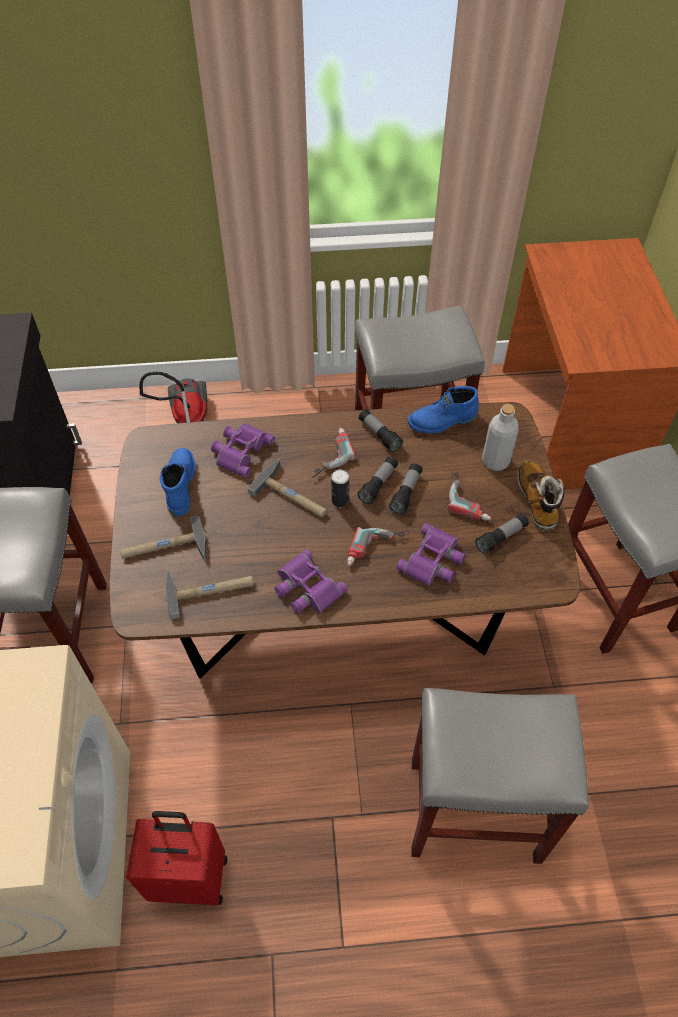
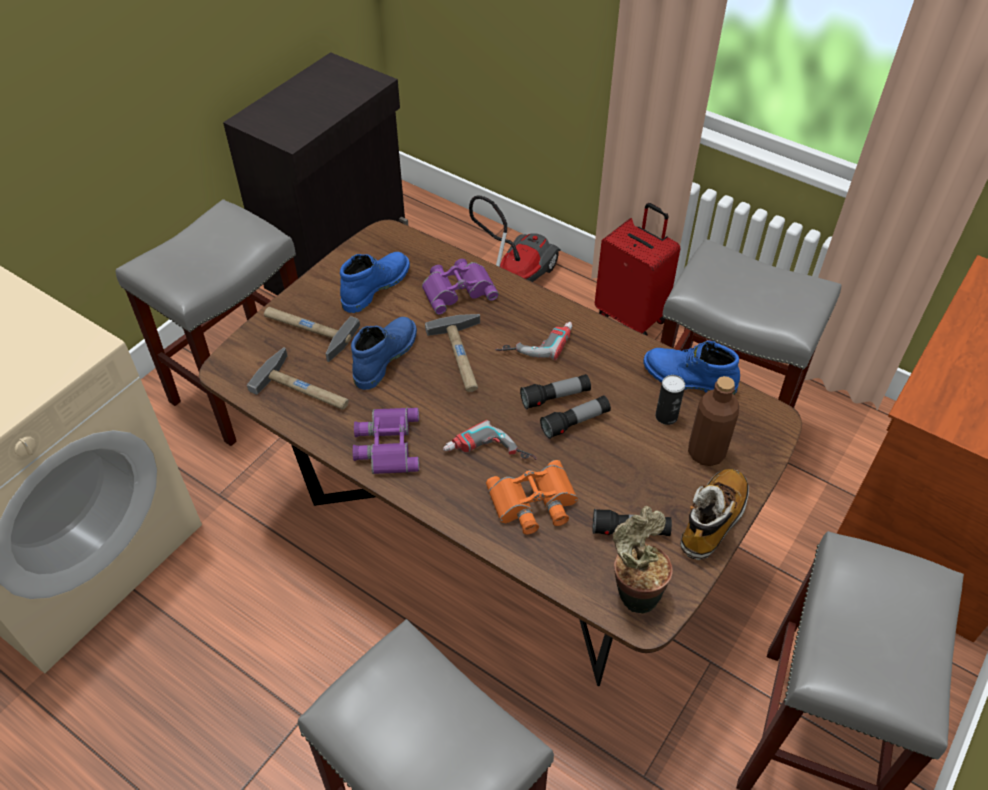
camera: 40 degrees right, 5 degrees down
red suitcase [126,811,227,905] -> red suitcase moved to [595,203,681,336]
can [331,469,349,507] -> can moved to [655,375,685,425]
flashlight [359,409,403,452] -> none
purple binoculars [396,523,466,586] -> orange binoculars [486,460,578,534]
power drill [447,468,491,521] -> none
grey bottle [482,404,519,471] -> brown bottle [688,376,739,466]
none -> blue boot [351,317,417,390]
none -> potted plant [613,506,673,614]

